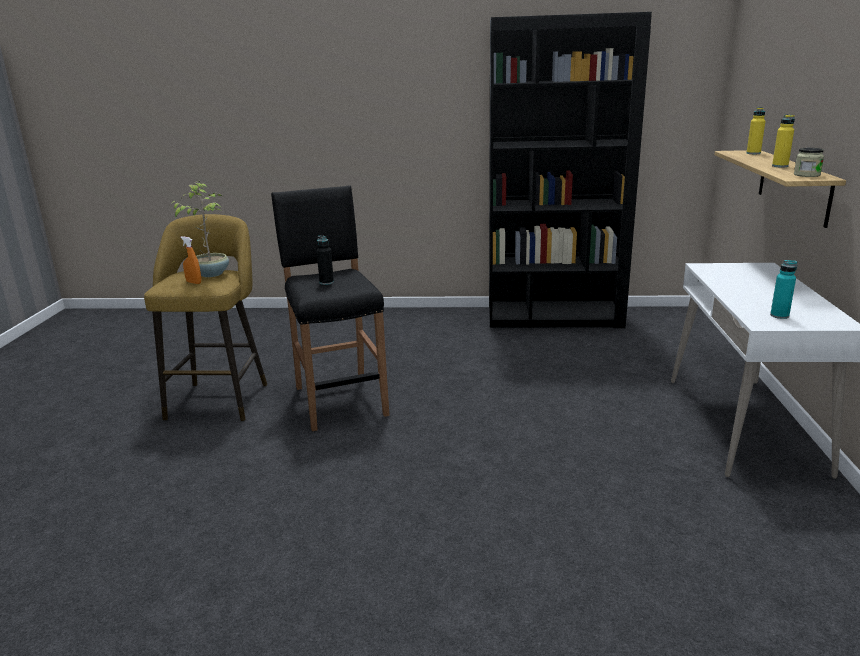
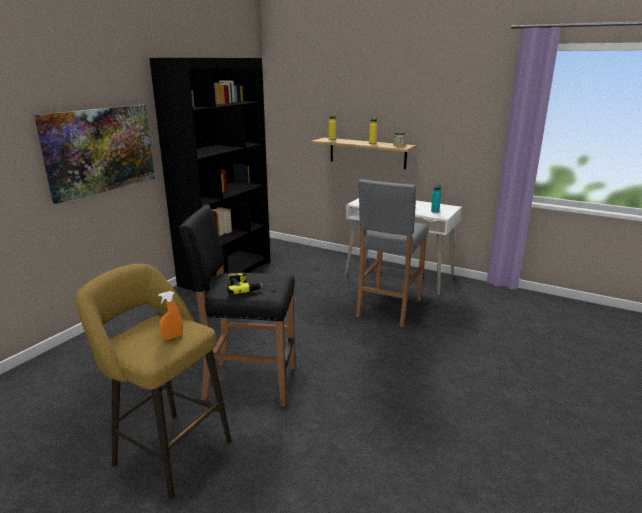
camera: 65 degrees left, 0 degrees up
potted plant [172,181,229,277] -> none
black bottle [317,235,334,285] -> power drill [227,272,277,295]
none -> picture [34,105,155,204]
none -> grey stool [356,179,429,327]

